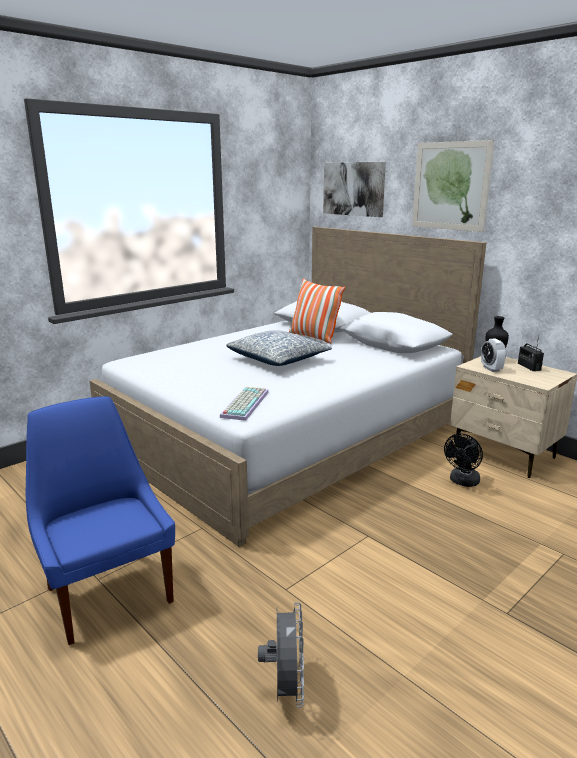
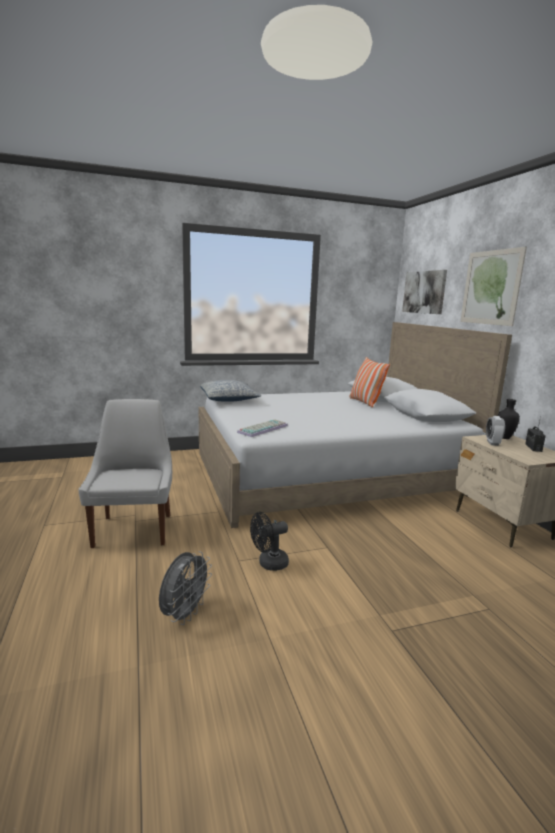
camera: 25 degrees right, 5 degrees down
blue chair [26,396,175,645] -> white chair [78,399,172,548]
pillow [226,330,332,366] -> pillow moved to [200,380,261,402]
black fan [444,433,483,487] -> black fan moved to [250,512,289,571]

